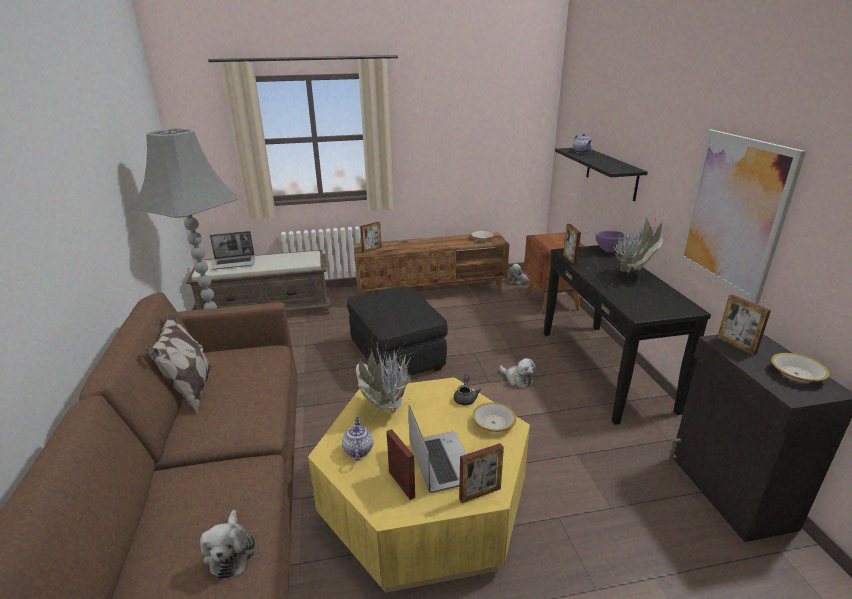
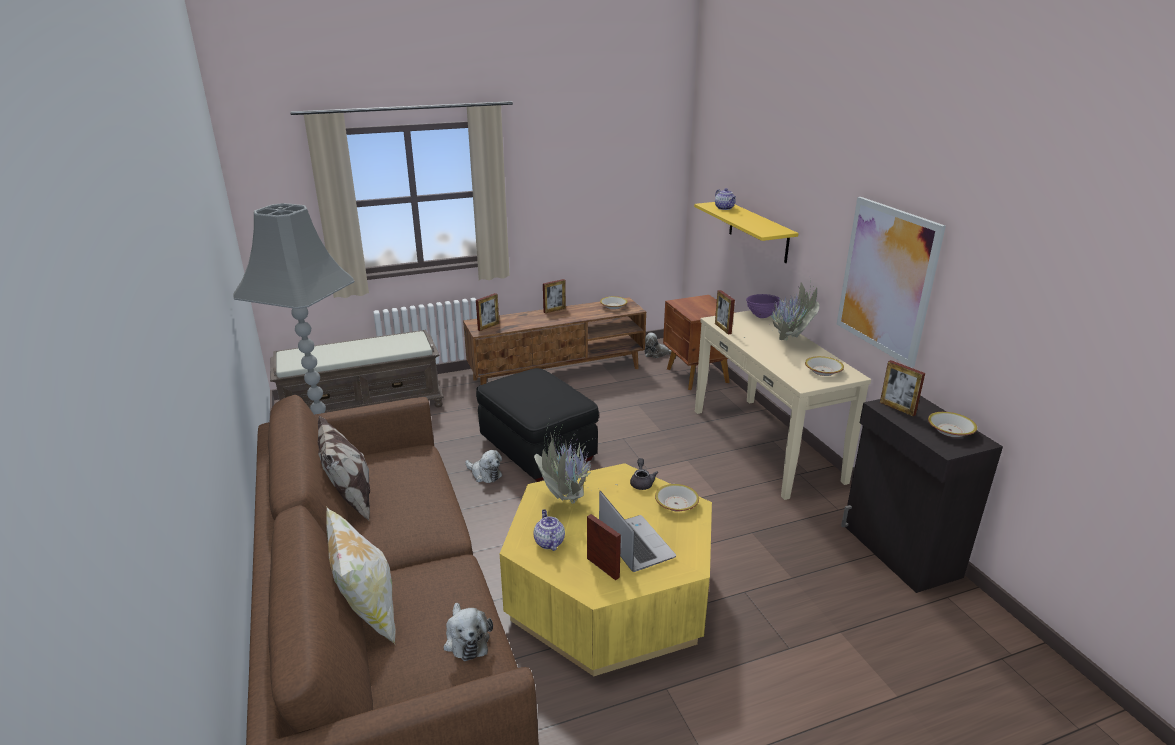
camera: 10 degrees left, 0 degrees up
laptop [210,231,255,269] -> none
picture frame [459,443,504,503] -> picture frame moved to [543,279,566,313]
plush toy [499,358,536,388] -> plush toy moved to [466,450,502,483]
black console table [544,245,711,425] -> beige console table [695,310,871,500]
black shelf [555,148,648,201] -> yellow shelf [694,202,798,263]
none -> pillow [326,506,396,644]
none -> bowl [805,356,844,376]

